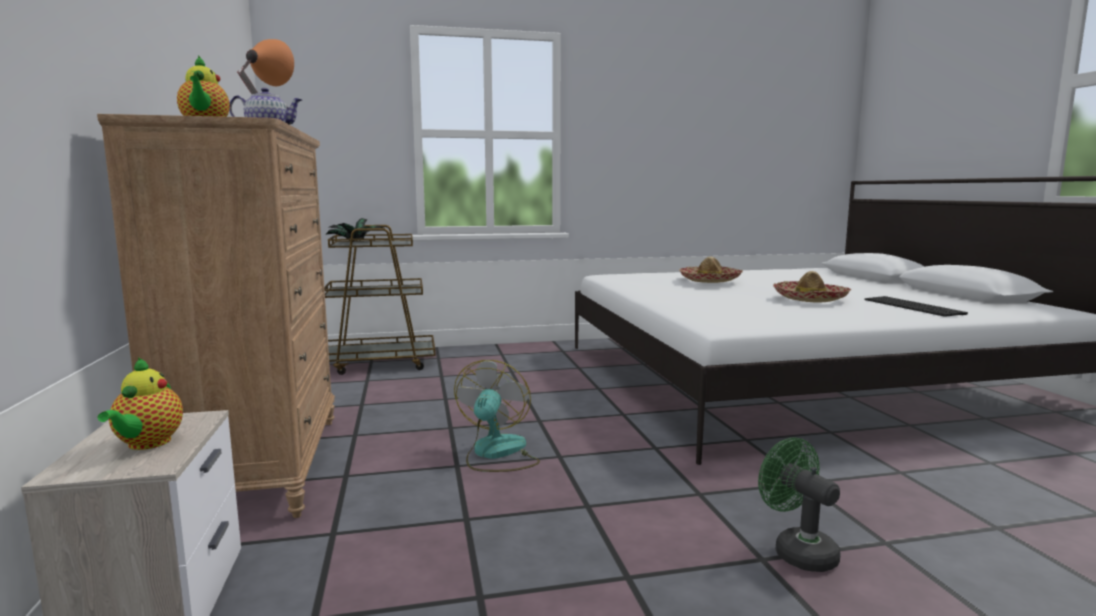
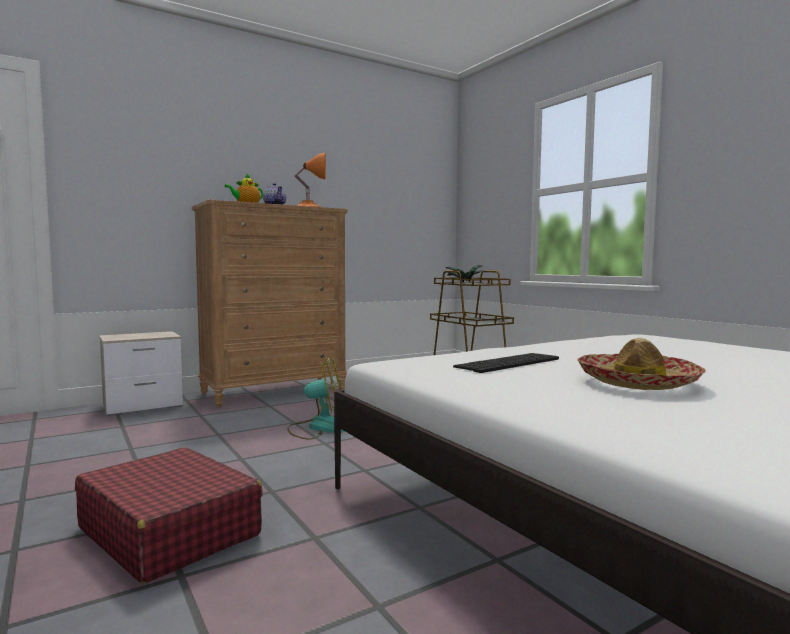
camera: 70 degrees right, 5 degrees down
teapot [98,357,183,450] -> none
hat [679,257,743,283] -> none
green fan [758,437,840,572] -> red suitcase [75,447,263,584]
keyboard [864,296,968,317] -> keyboard moved to [453,353,559,373]

